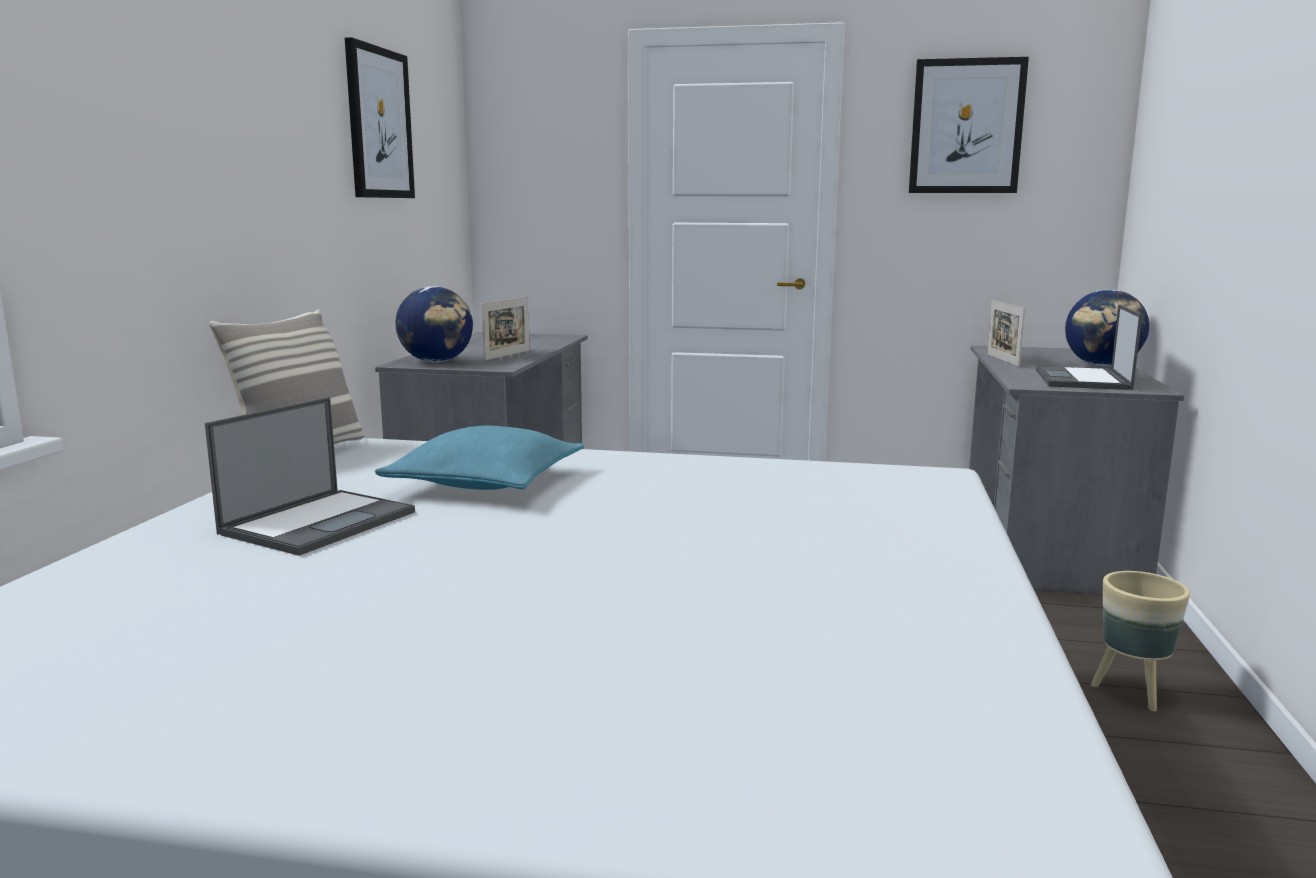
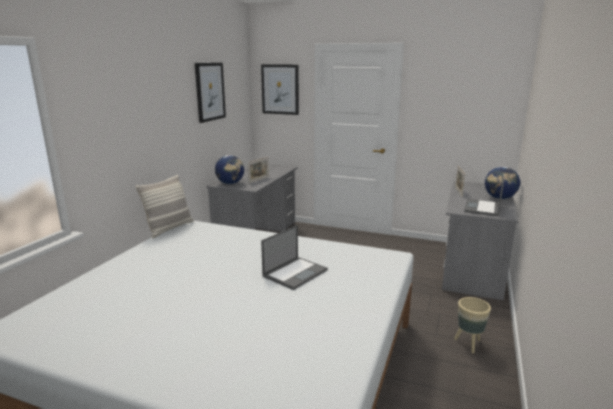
camera: 10 degrees right, 5 degrees up
laptop [205,397,415,556] -> laptop moved to [261,225,328,290]
turquoise pillow [375,426,584,490] -> none
picture [909,57,1029,193] -> picture moved to [261,64,299,115]

